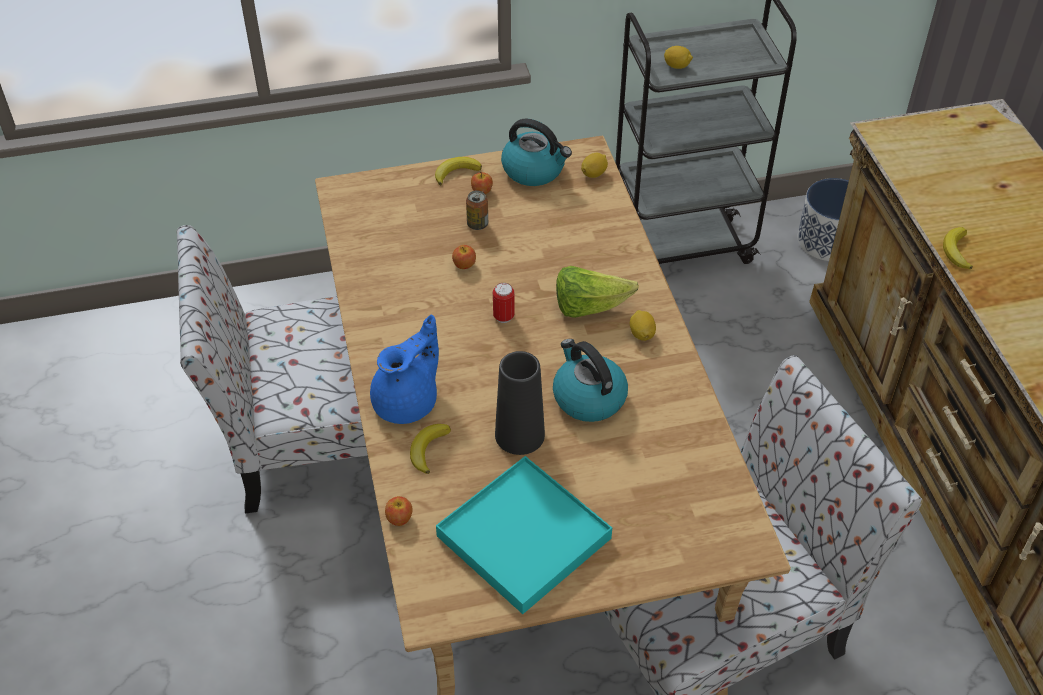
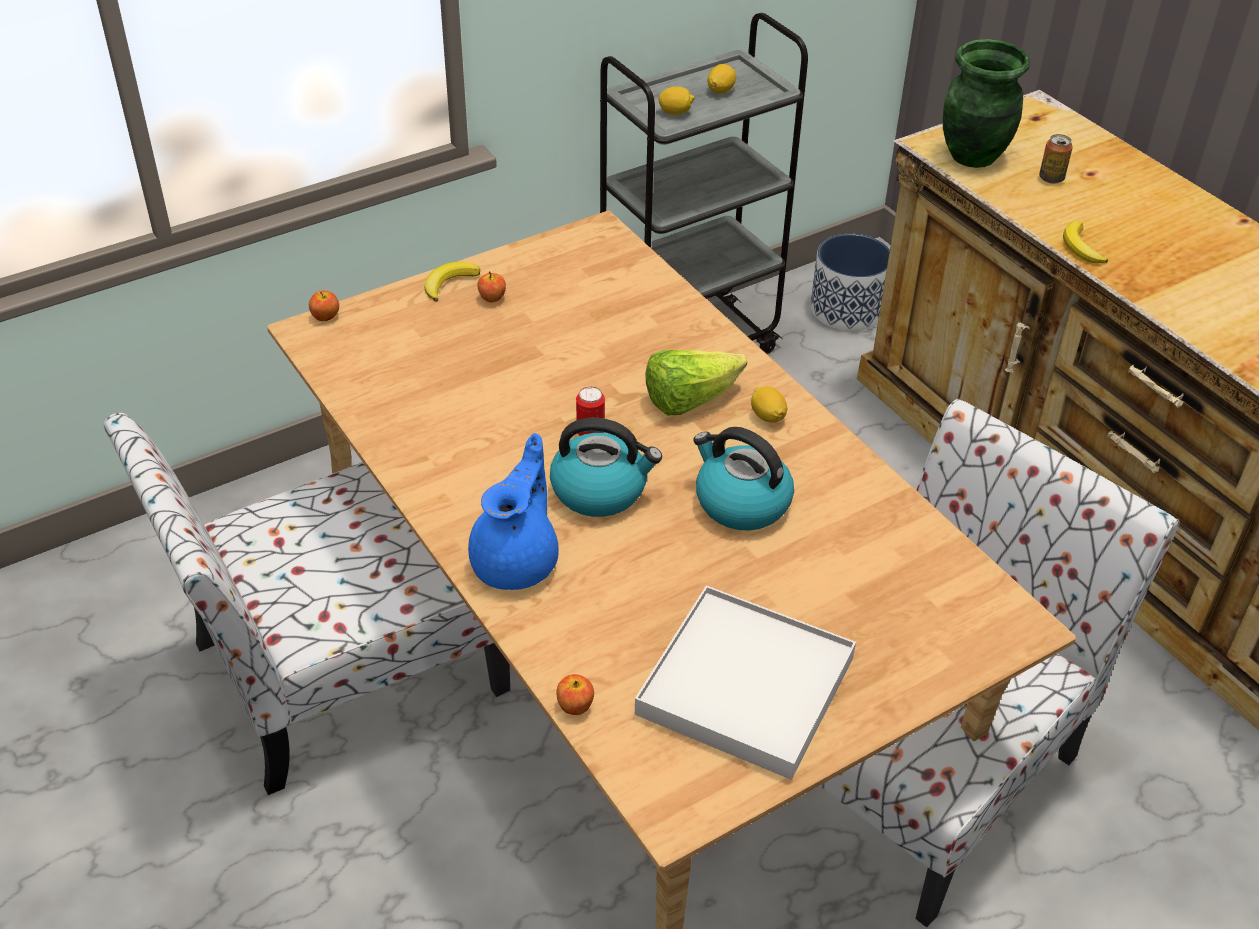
camera: 20 degrees left, 5 degrees down
banana [410,424,451,474] -> none
turquoise tray [436,456,612,614] -> white tray [635,586,856,780]
apple [452,245,476,269] -> apple moved to [309,291,339,321]
can [466,191,488,230] -> can moved to [1039,134,1073,184]
black vase [495,351,545,455] -> none
kettle [501,119,572,186] -> kettle moved to [550,418,662,517]
lemon [581,153,608,178] -> lemon moved to [708,64,736,94]
none -> green vase [943,39,1030,168]

